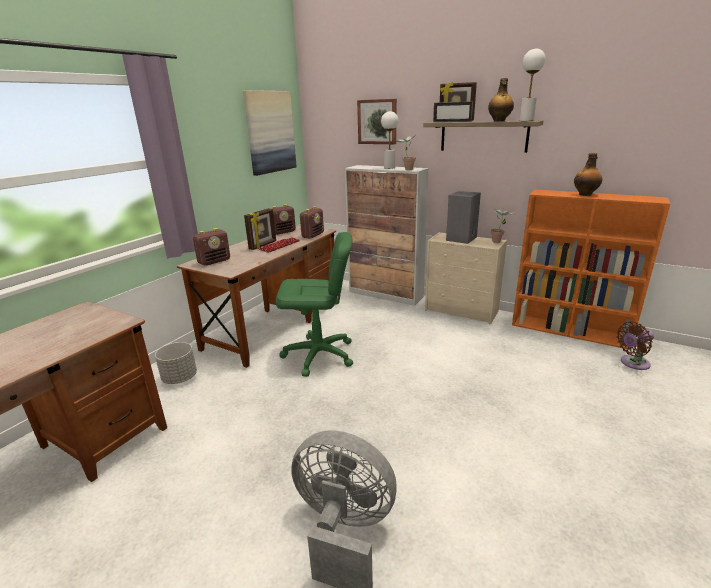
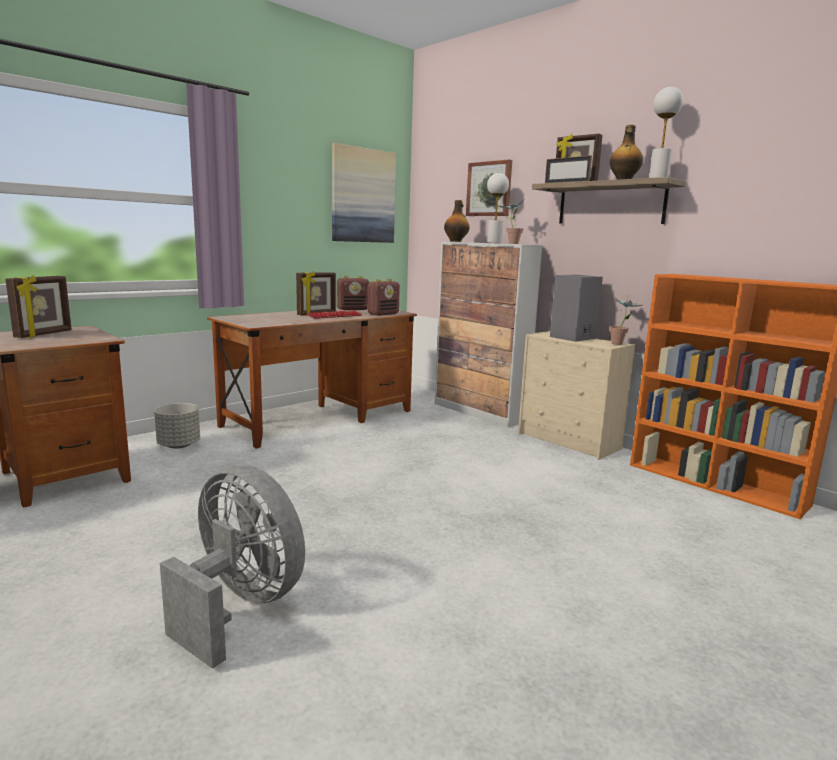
camera: 15 degrees right, 10 degrees down
radio [193,228,230,266] -> none
green office chair [276,232,353,377] -> none
bottle [574,153,602,196] -> bottle moved to [444,200,470,242]
brown fan [617,322,654,370] -> none
none -> picture frame [5,276,72,338]

